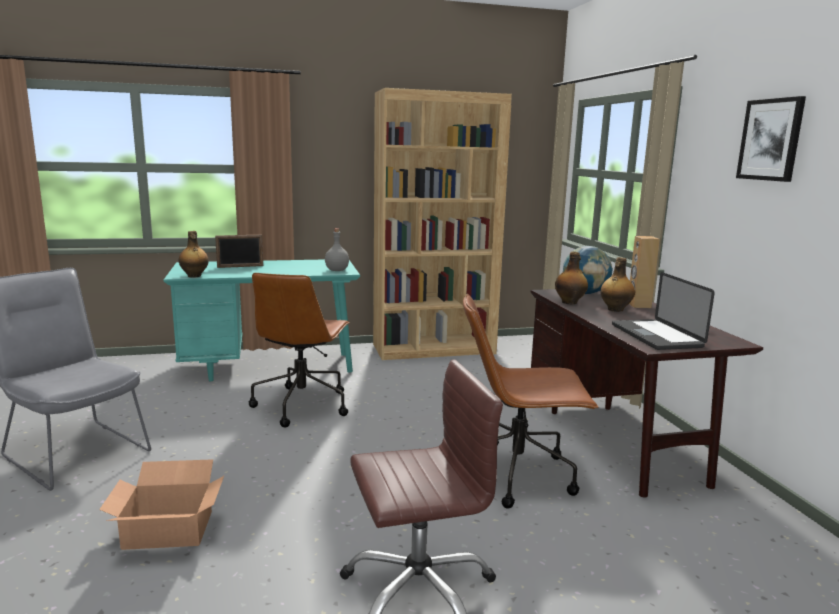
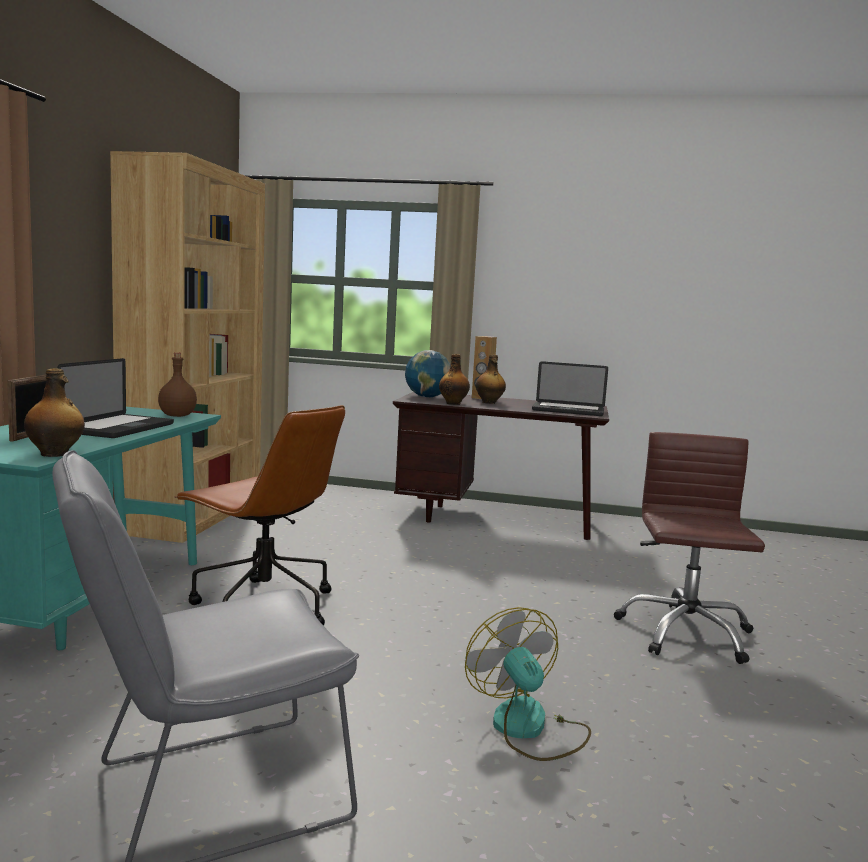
camera: 65 degrees left, 5 degrees down
cardboard box [99,459,224,550] -> fan [465,607,591,761]
grey bottle [325,228,349,271] -> brown bottle [158,353,197,417]
brown office chair [463,294,599,508] -> none
picture [736,96,806,182] -> none
none -> laptop [57,358,174,438]

